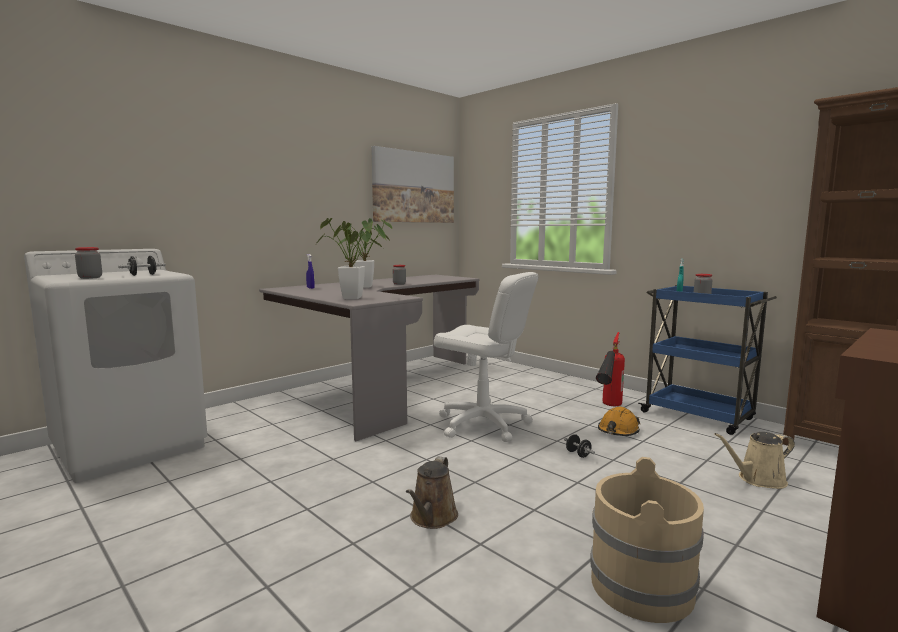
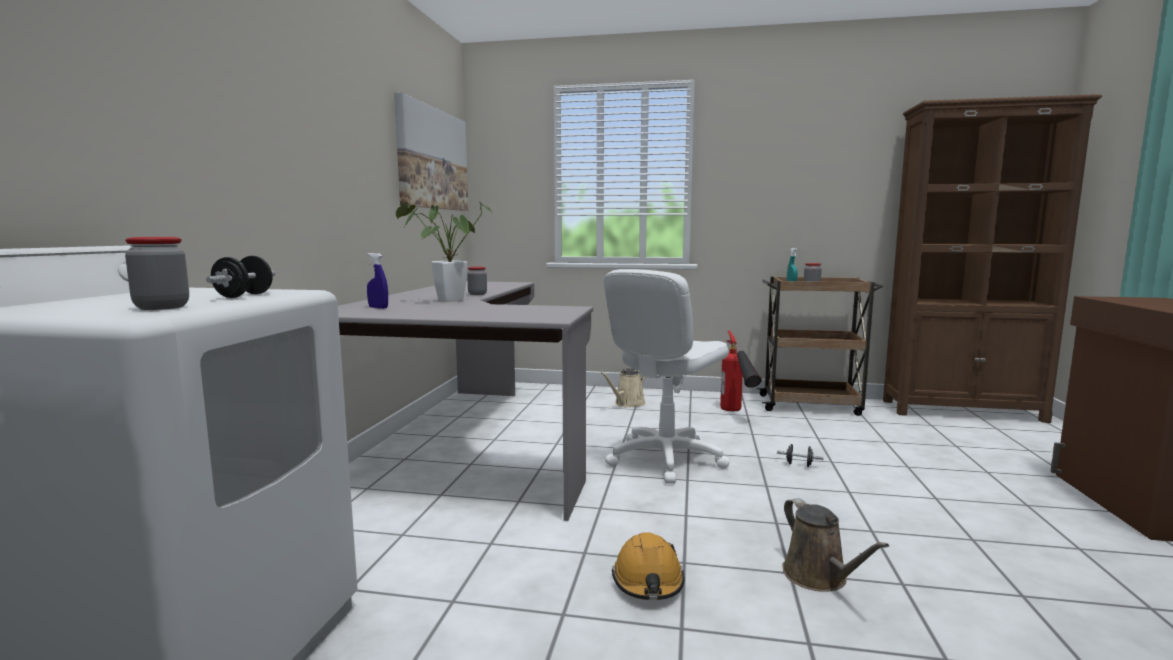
camera: 35 degrees left, 0 degrees up
potted plant [316,218,387,299] -> none
white office chair [434,272,538,442] -> white office chair turned 135 degrees clockwise [604,269,730,484]
beige bucket [590,457,704,623] -> none
orange hard hat [598,407,640,436] -> orange hard hat moved to [612,533,685,600]
blue cart [638,285,777,435] -> brown cart [757,276,883,416]
beige watering can [714,432,795,489] -> beige watering can moved to [601,368,646,408]

